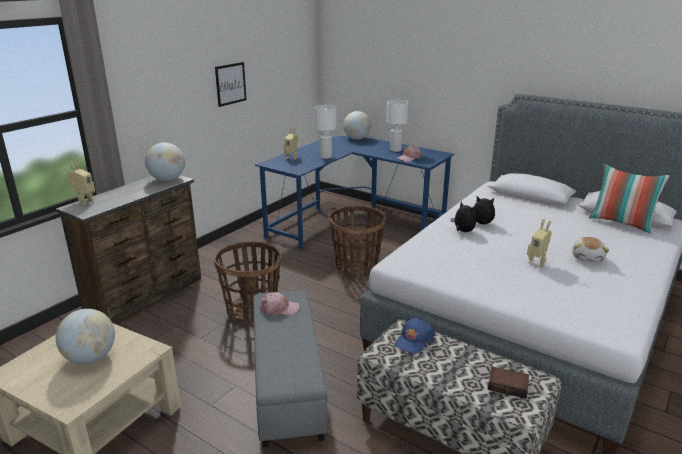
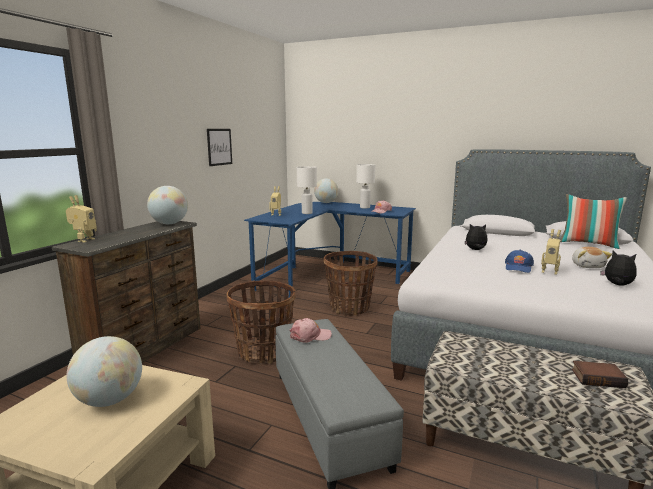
camera: 10 degrees left, 10 degrees down
blue cap [395,318,435,354] -> blue cap moved to [505,250,534,273]
plush toy [451,201,476,232] -> plush toy moved to [600,251,637,286]

